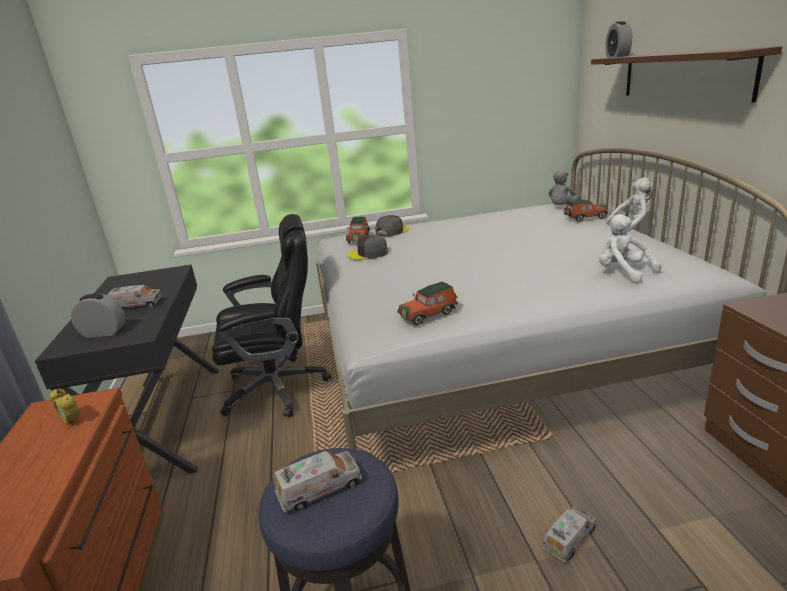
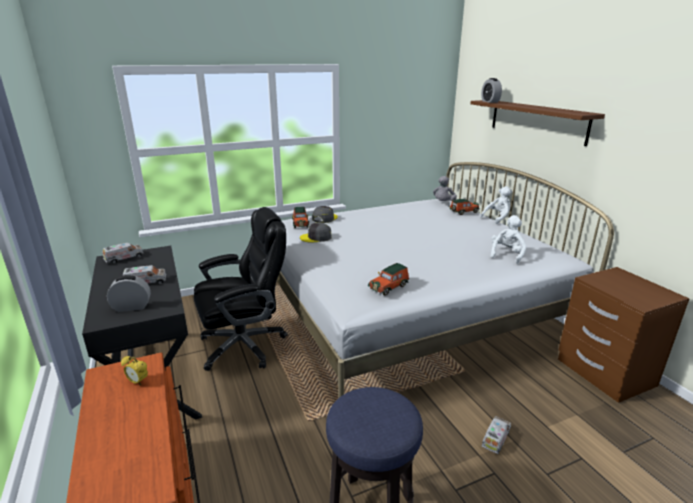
camera: 15 degrees left, 0 degrees up
toy truck [274,451,362,513] -> toy truck moved to [102,243,144,264]
white plush toy [599,214,661,282] -> white plush toy turned 75 degrees clockwise [490,215,526,264]

